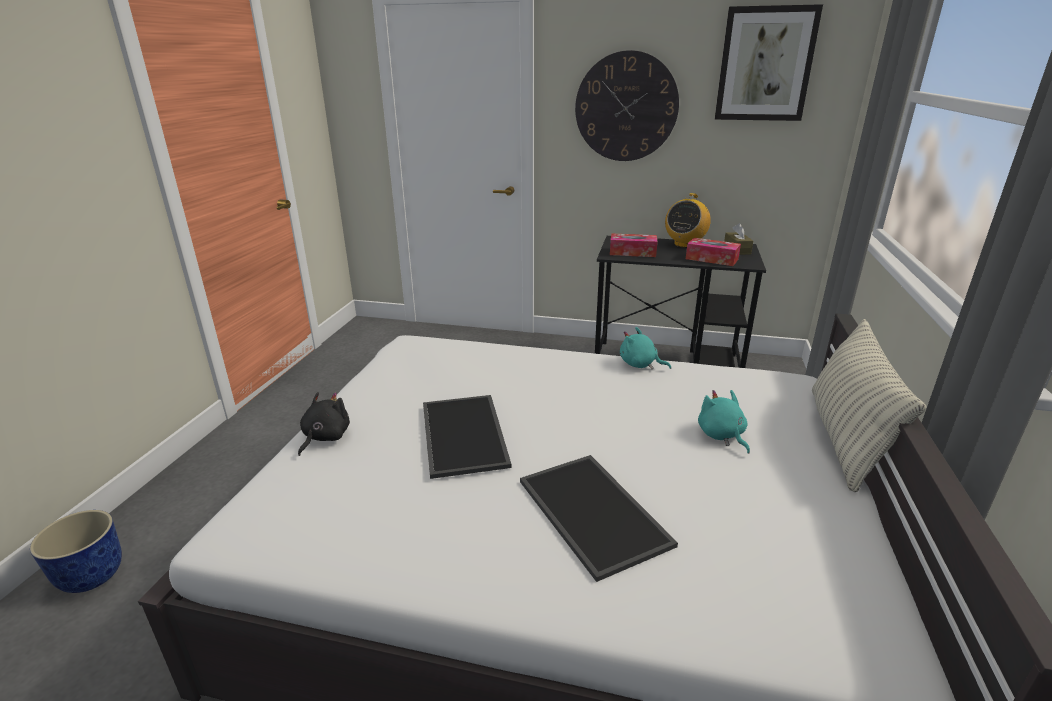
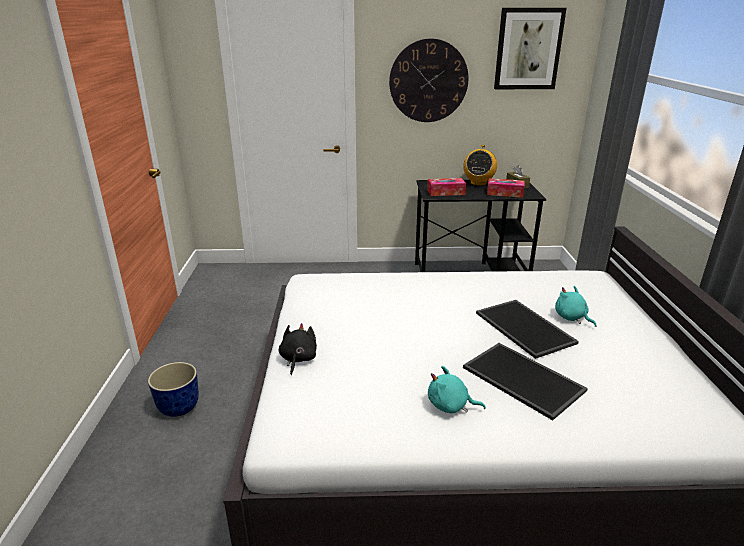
camera: 15 degrees left, 0 degrees up
planter [30,510,122,593] -> planter moved to [148,362,199,417]
tray [423,395,512,479] -> tray moved to [476,300,579,359]
turquoise plush toy [620,327,671,370] -> turquoise plush toy moved to [428,366,486,413]
pillow [812,319,927,492] -> none

